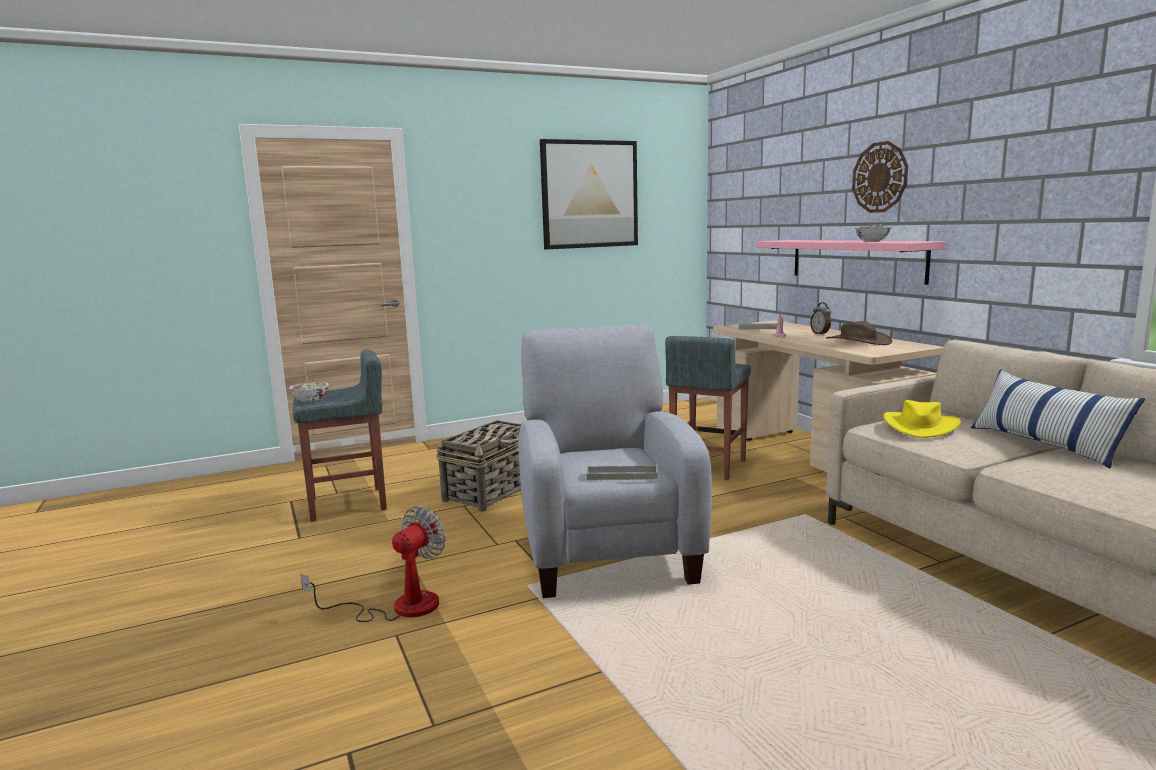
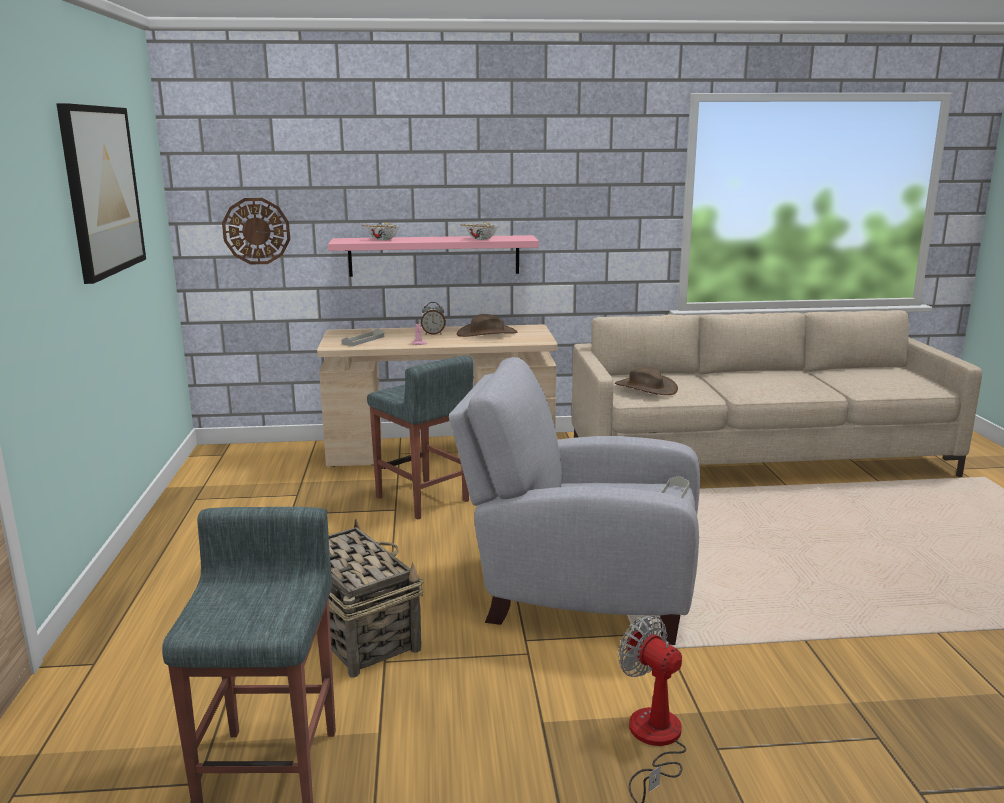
camera: 70 degrees left, 5 degrees up
bowl [289,380,329,402] -> bowl moved to [361,223,399,240]
wall clock [852,141,908,213] -> wall clock moved to [222,198,290,264]
yellow hat [883,400,961,438] -> brown hat [615,366,678,395]
pillow [971,370,1145,468] -> none

